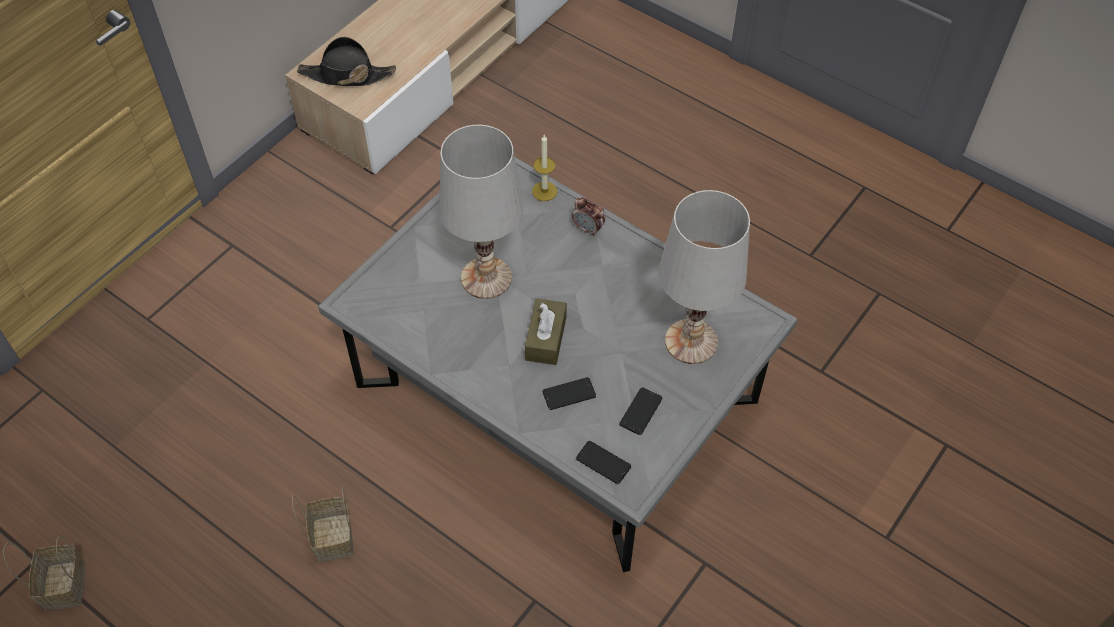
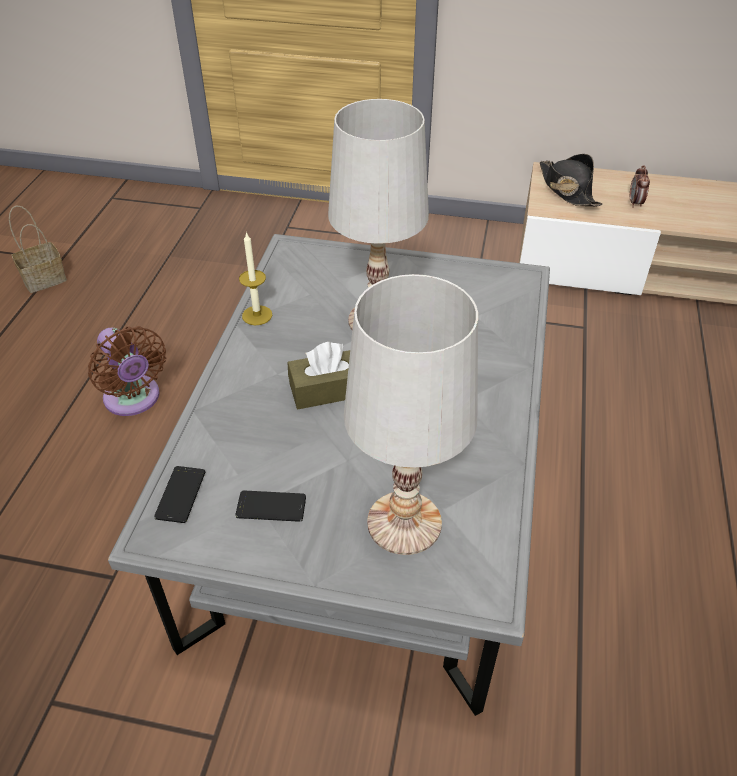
camera: 65 degrees right, 10 degrees down
basket [292,486,353,562] -> brown fan [88,326,166,416]
candle [532,135,557,201] -> candle moved to [239,232,272,325]
phone [542,377,596,410] -> none
alarm clock [572,197,605,236] -> alarm clock moved to [630,165,650,208]

